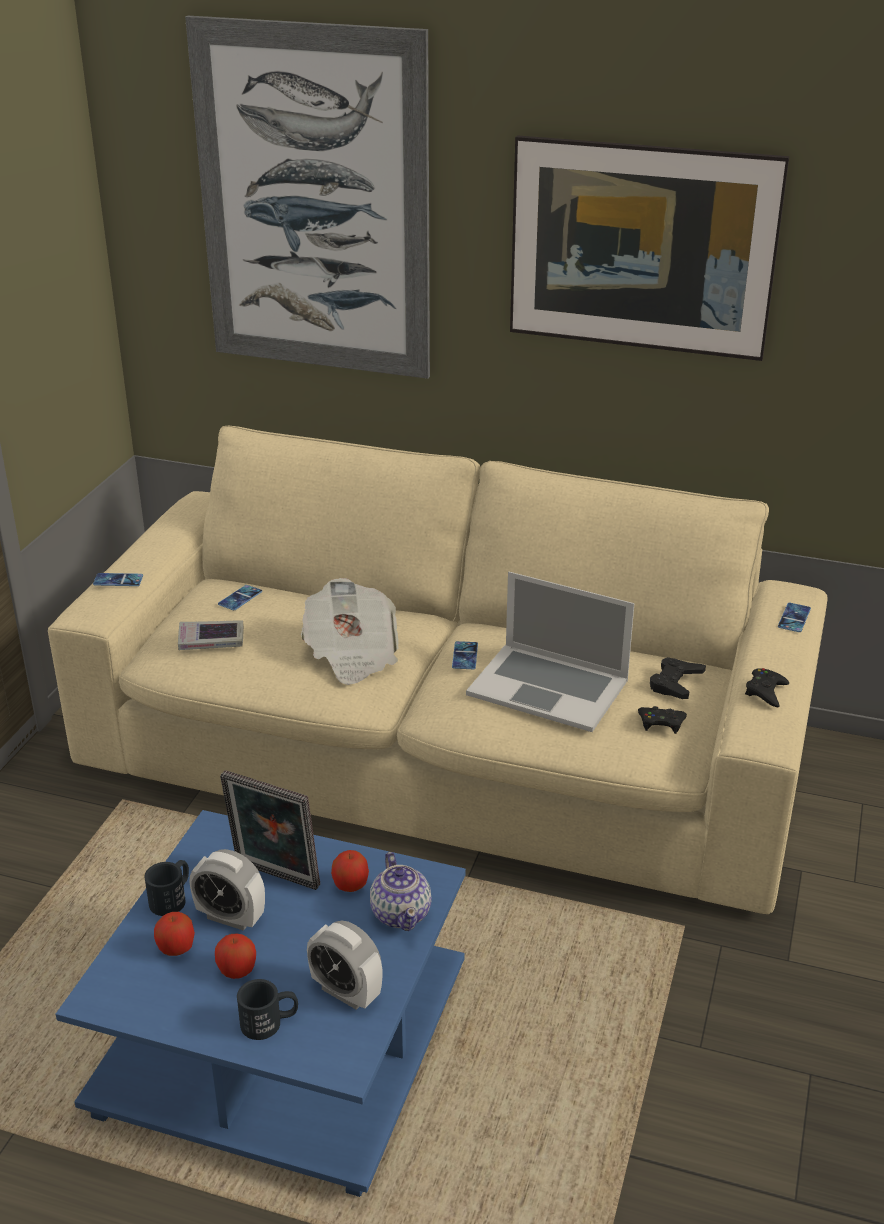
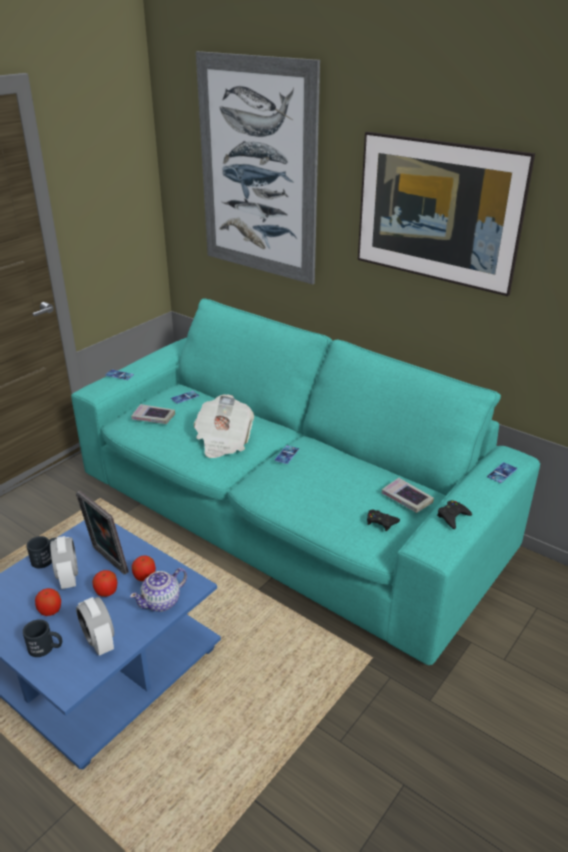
camera: 20 degrees right, 0 degrees up
beige sofa [48,426,827,914] -> turquoise sofa [71,299,540,665]
apple [154,912,195,956] -> apple moved to [92,570,118,597]
alarm clock [190,849,265,931] -> alarm clock turned 150 degrees counterclockwise [50,536,78,589]
teapot [370,852,431,931] -> teapot turned 45 degrees clockwise [130,568,187,612]
laptop [466,572,635,732] -> none
black game controller [650,657,706,699] -> book [382,478,434,513]

